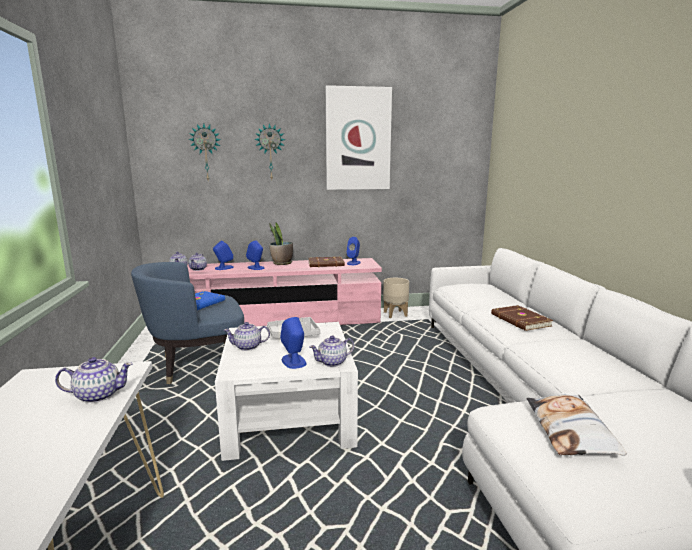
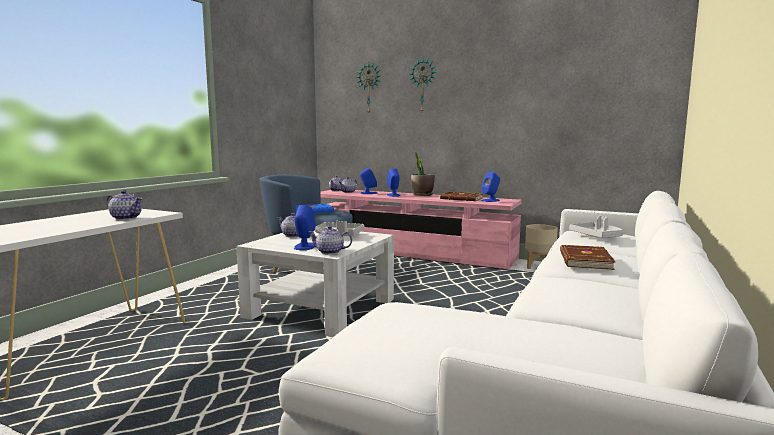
camera: 35 degrees right, 5 degrees down
picture [325,85,392,190] -> none
pillow [527,395,627,455] -> none
none -> grey tray [569,216,623,238]

